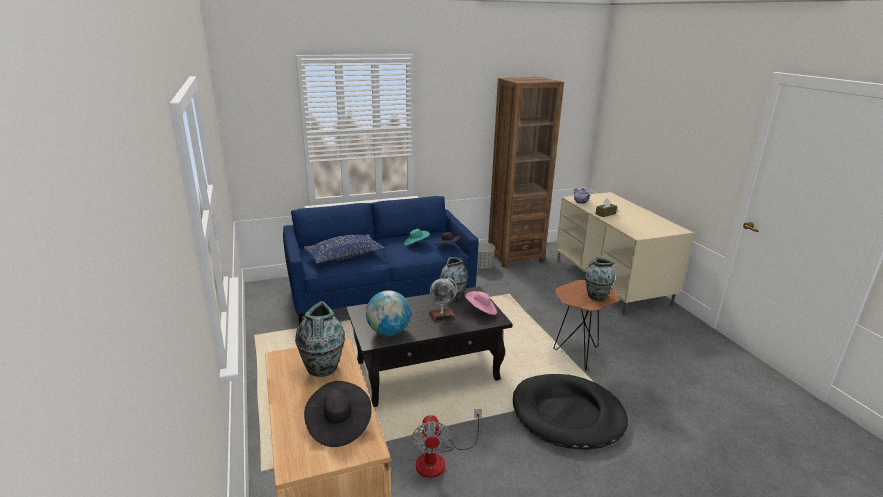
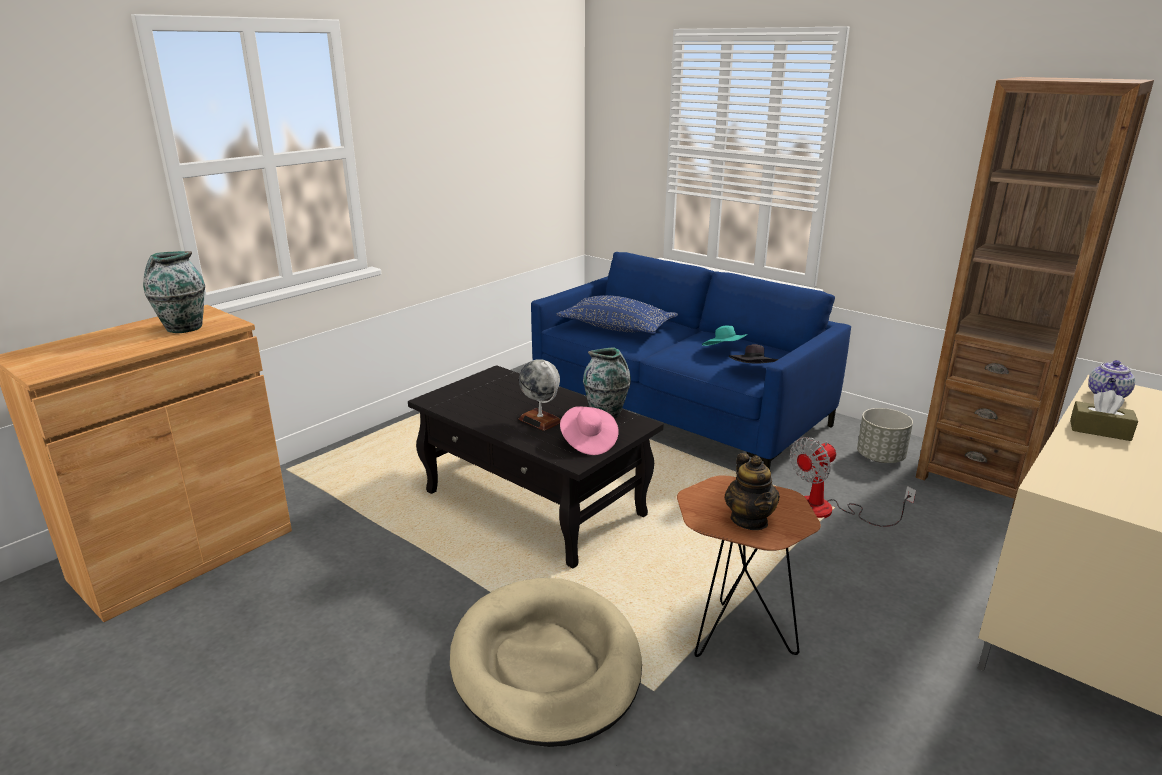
camera: 60 degrees right, 0 degrees up
black hat [304,381,372,447] -> none
globe [366,290,411,336] -> none
fan [412,409,482,478] -> fan moved to [790,437,916,527]
black dog bed [513,374,628,450] -> beige dog bed [450,578,642,747]
vase [585,257,615,301] -> teapot [725,453,780,530]

